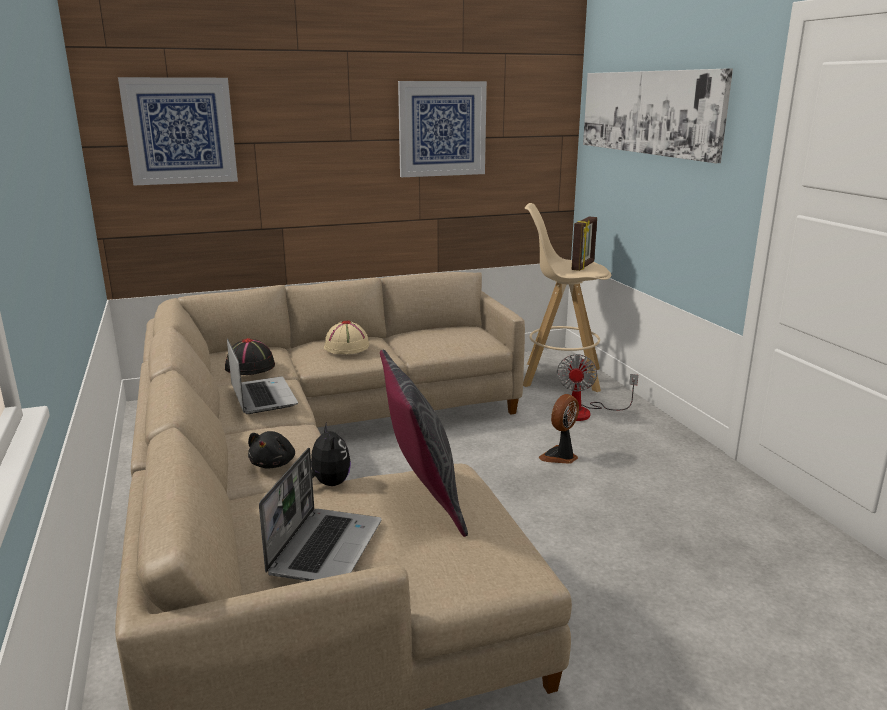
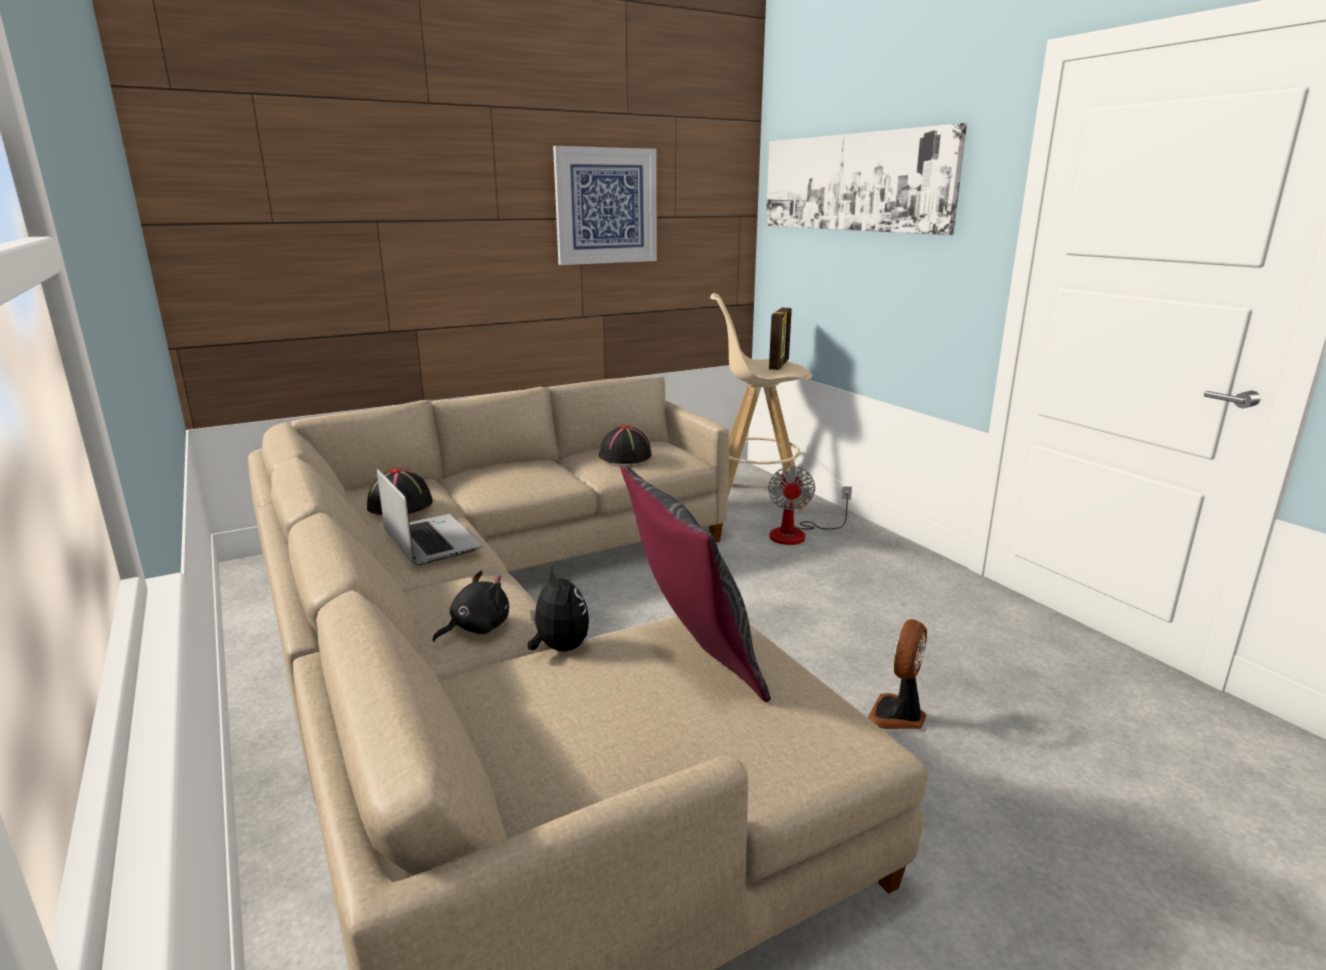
camera: 10 degrees left, 0 degrees up
picture [118,77,238,185] -> none
black plush toy [248,431,295,469] -> black plush toy turned 135 degrees counterclockwise [432,570,509,642]
laptop [259,448,381,581] -> none
beige hat [324,320,369,354] -> none
fan [538,394,579,464] -> fan moved to [868,619,927,729]
none -> black hat [599,425,652,464]

